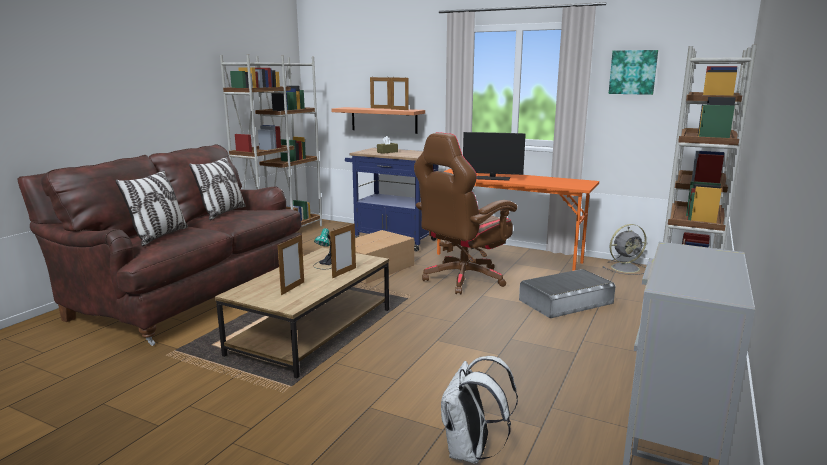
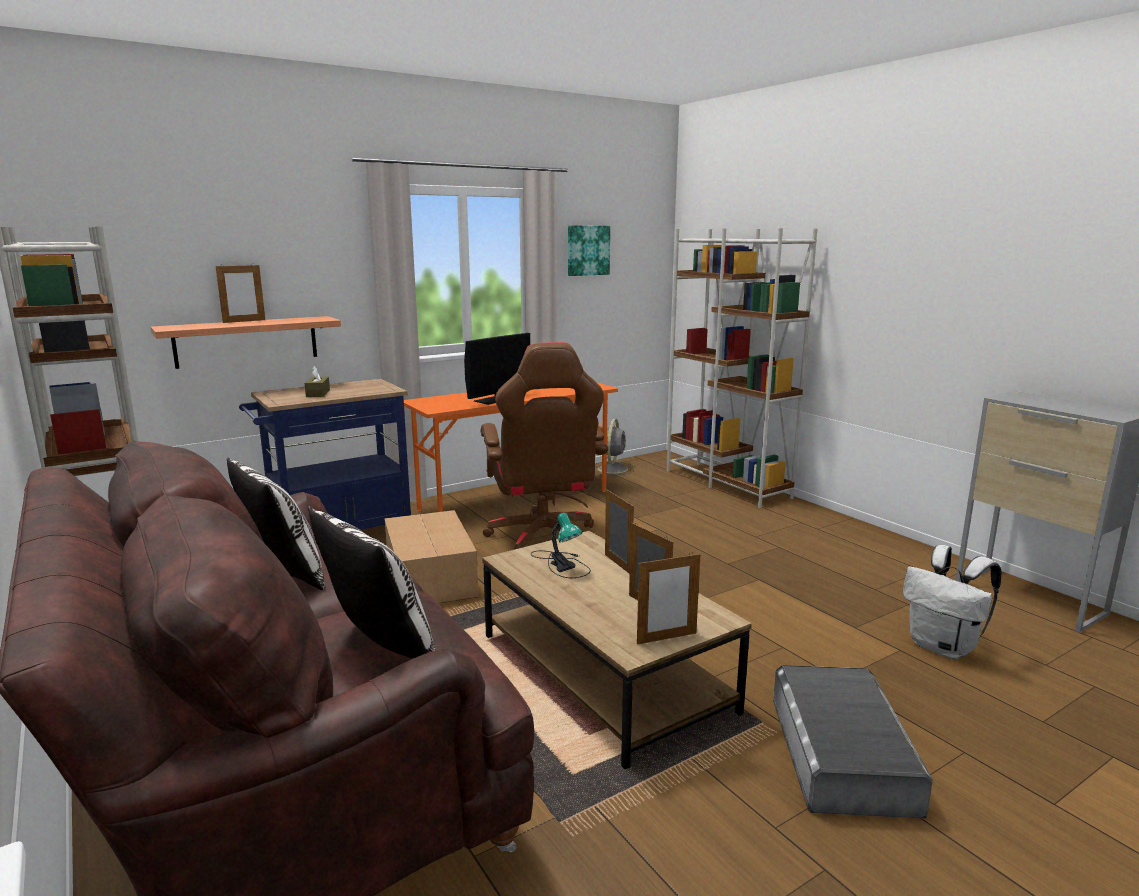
camera: 60 degrees left, 0 degrees up
picture frame [391,76,409,110] -> picture frame moved to [637,552,701,645]
grey storage box [519,269,615,318] -> grey storage box moved to [773,665,933,819]

